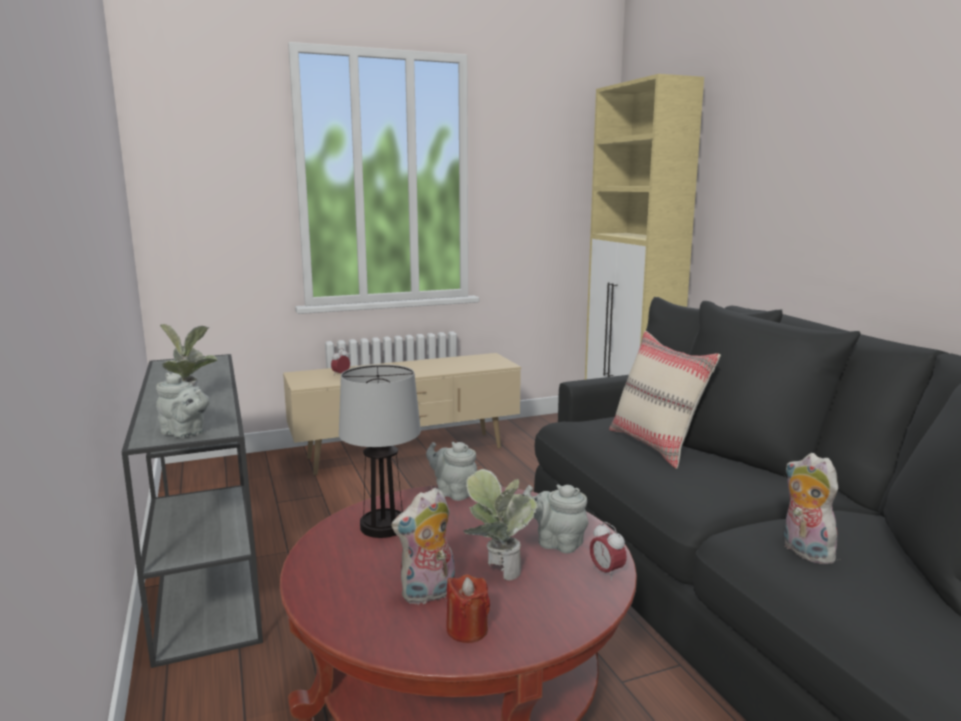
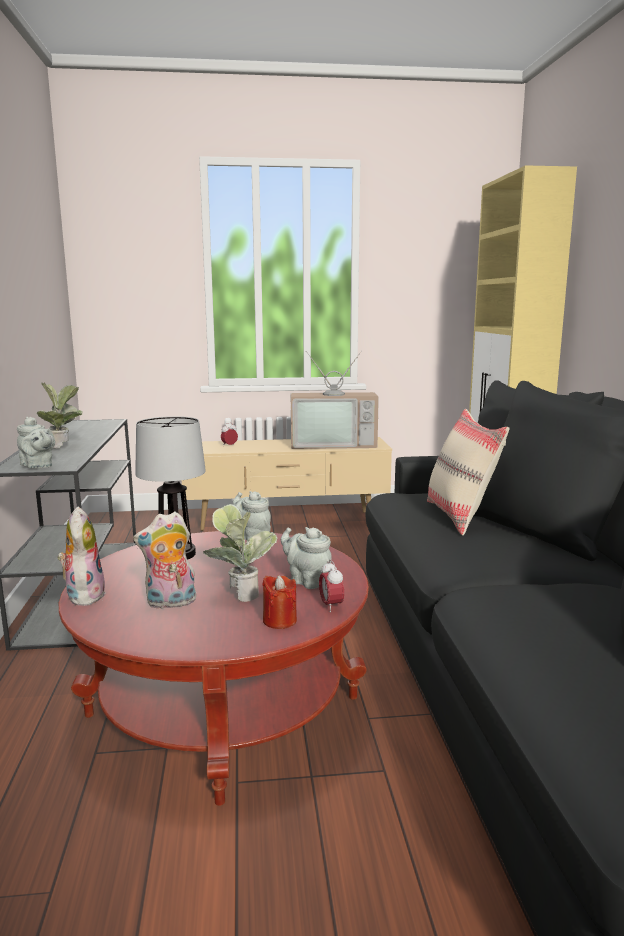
camera: 15 degrees right, 0 degrees up
red candle [446,574,490,643] -> red candle moved to [262,575,297,629]
plush toy [784,453,843,564] -> plush toy moved to [57,507,106,606]
none -> television [291,350,379,449]

